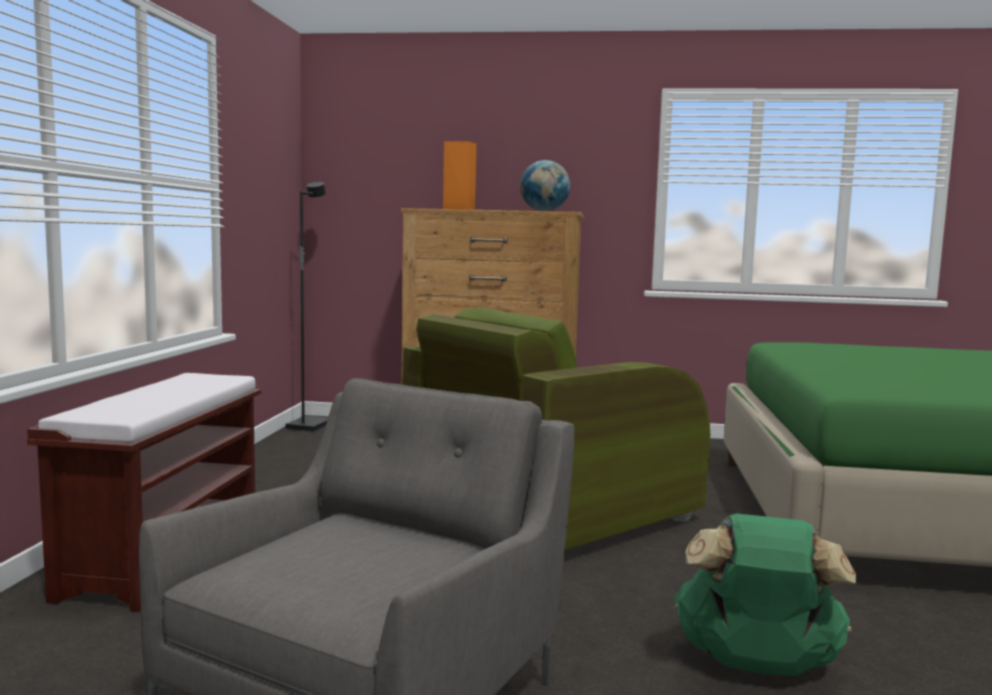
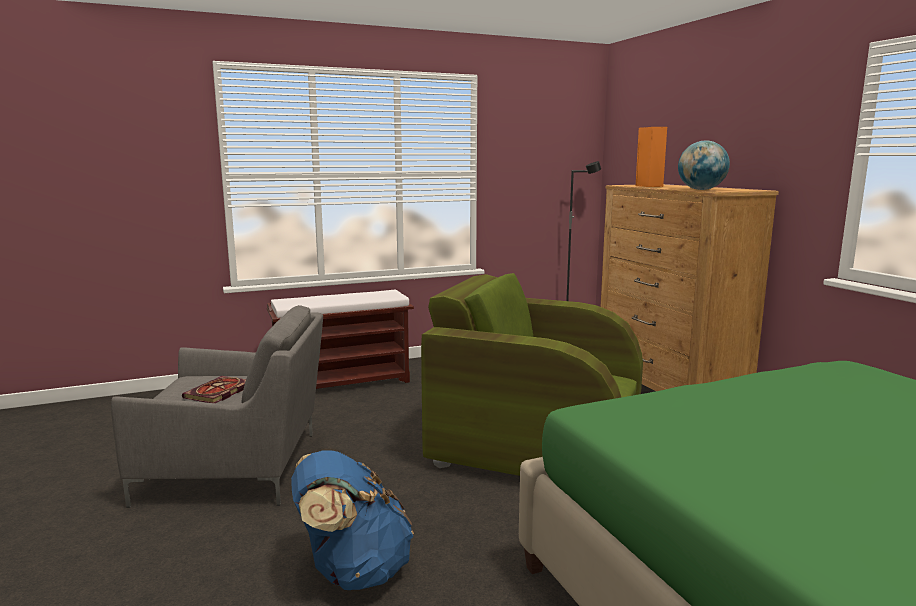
camera: 60 degrees right, 5 degrees up
green backpack [674,514,856,676] -> blue backpack [291,450,414,590]
none -> book [182,376,246,403]

